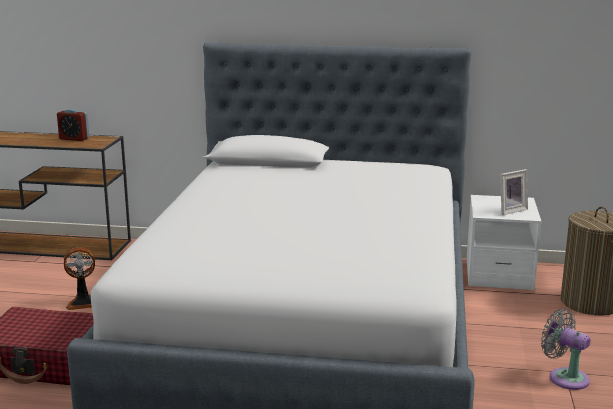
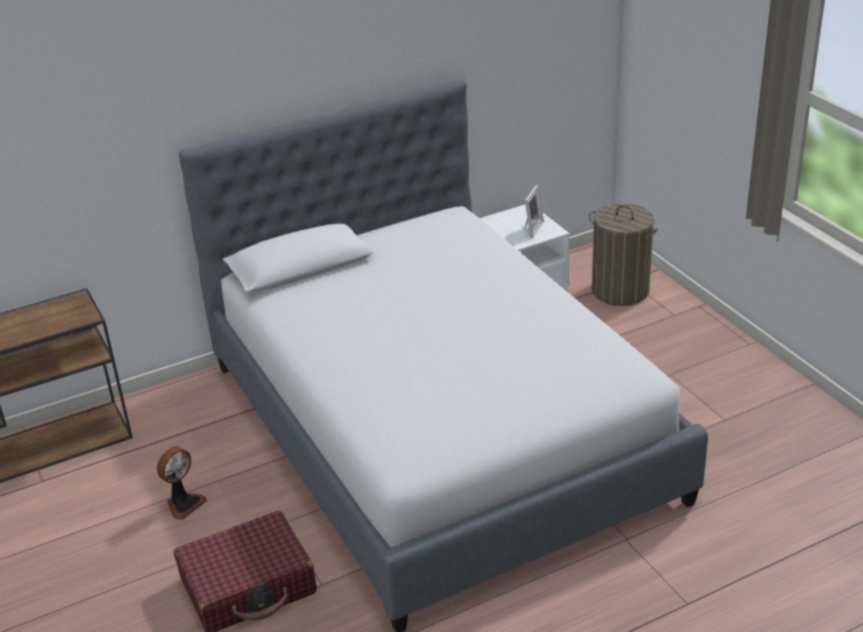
camera: 35 degrees left, 15 degrees up
alarm clock [57,109,89,141] -> none
grey fan [541,309,591,390] -> none

